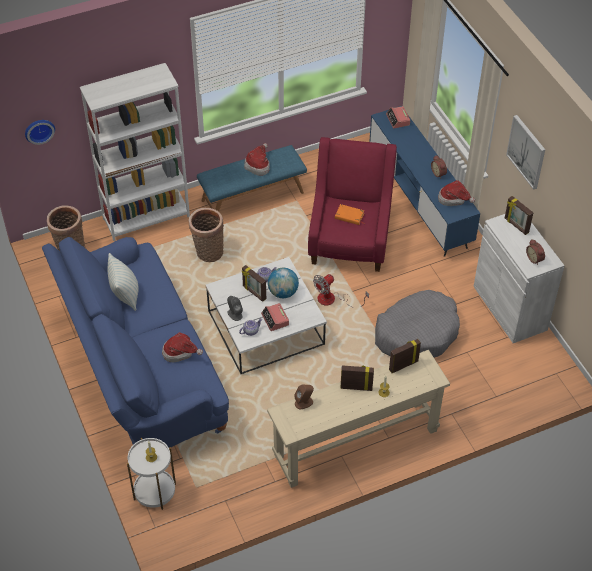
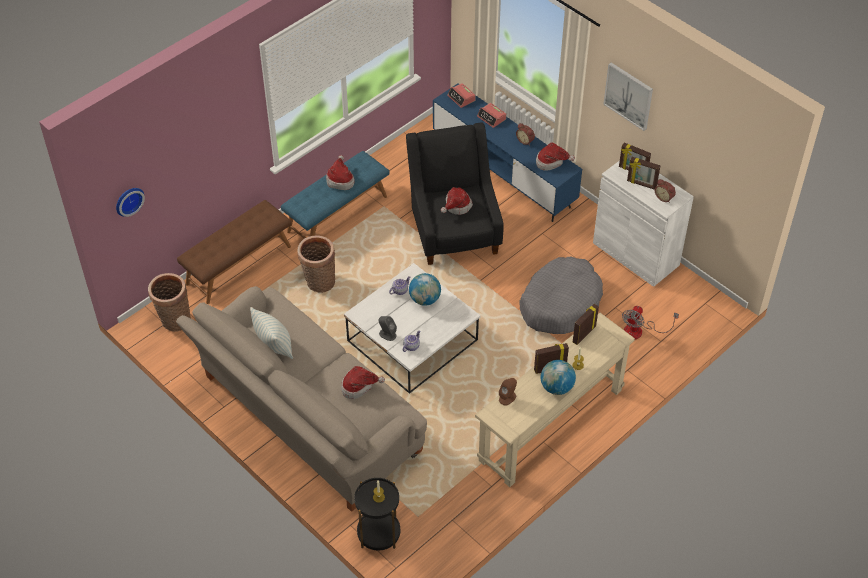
camera: 20 degrees left, 0 degrees up
blue sofa [42,237,229,448] -> beige sofa [176,286,427,512]
white bookcase [80,63,190,241] -> brown bench [177,200,292,304]
white side table [127,438,176,510] -> black side table [354,478,400,550]
picture frame [242,265,266,302] -> picture frame moved to [627,157,660,190]
alarm clock [261,303,289,331] -> alarm clock moved to [477,103,506,128]
red armchair [308,137,397,272] -> black armchair [406,122,504,265]
fan [313,274,369,307] -> fan moved to [622,306,679,339]
orange book [335,204,365,225] -> hat [441,187,473,215]
none -> globe [541,360,576,395]

